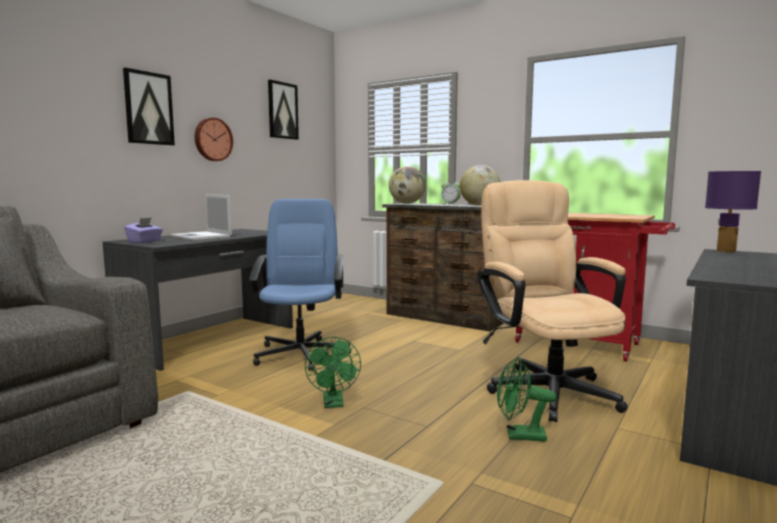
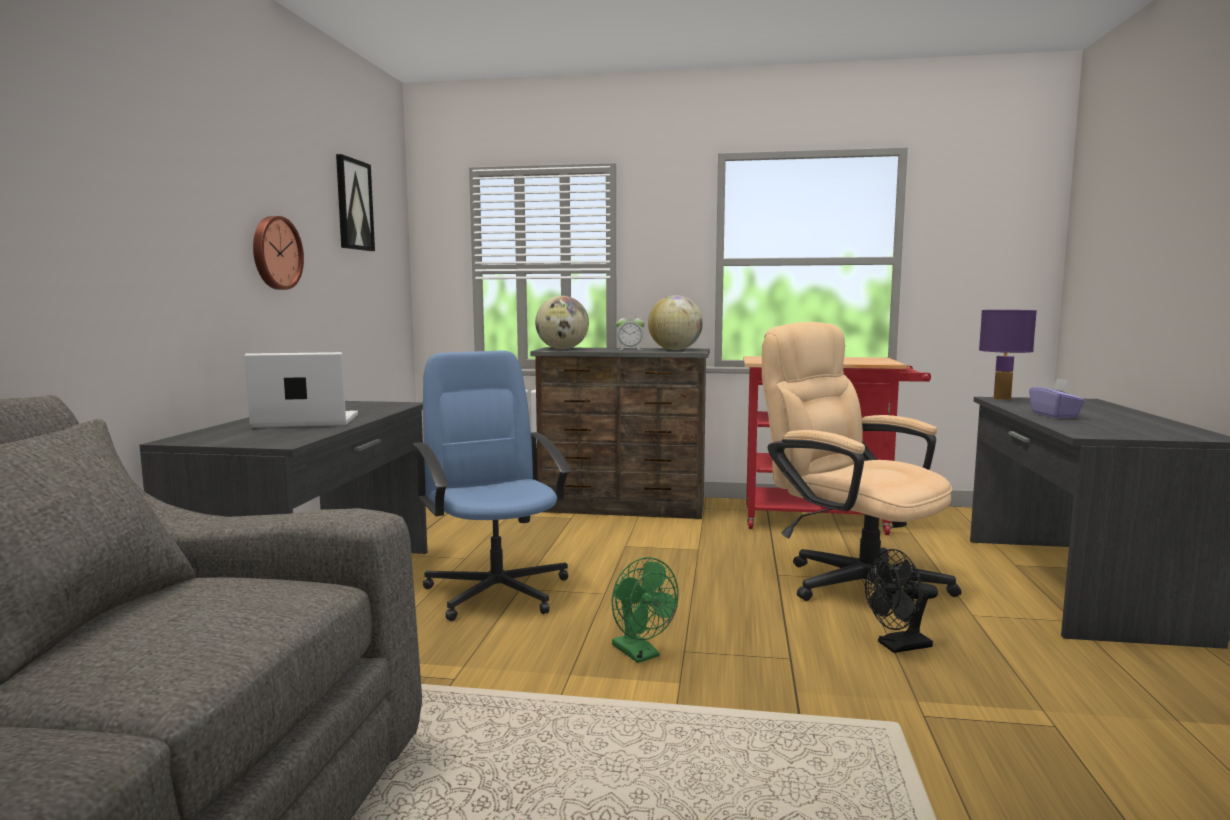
camera: 25 degrees left, 0 degrees up
picture [123,68,175,145] -> none
purple tissue box [124,217,163,243] -> purple tissue box moved to [1029,378,1085,418]
laptop [170,194,232,240] -> laptop turned 150 degrees clockwise [245,352,358,428]
green fan [497,357,557,442] -> black fan [865,549,938,653]

